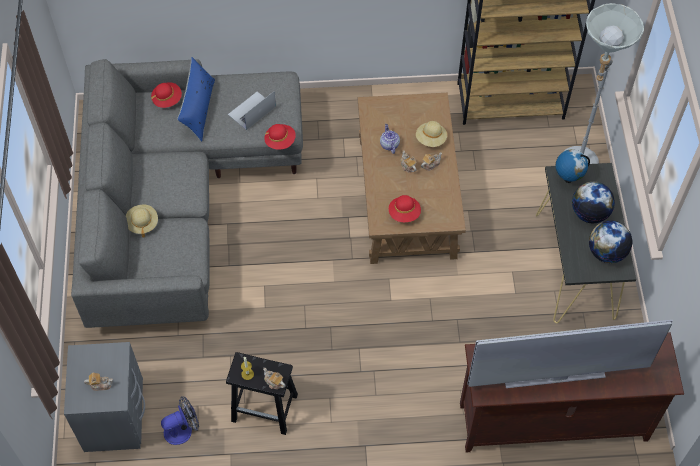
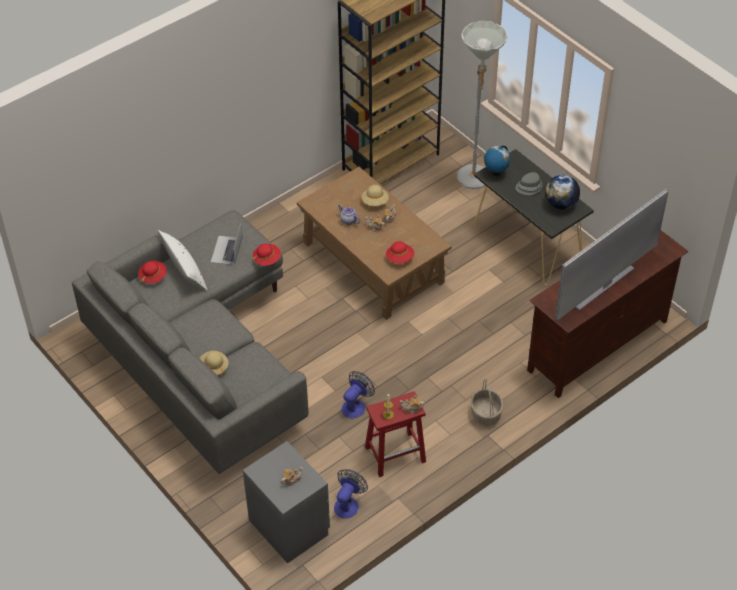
camera: 35 degrees left, 10 degrees down
blue pillow [177,57,215,142] -> white pillow [158,230,208,291]
black stool [226,352,298,435] -> red stool [365,391,426,477]
globe [572,182,615,223] -> grey hat [515,172,543,195]
none -> fan [342,371,375,418]
none -> basket [471,379,503,425]

